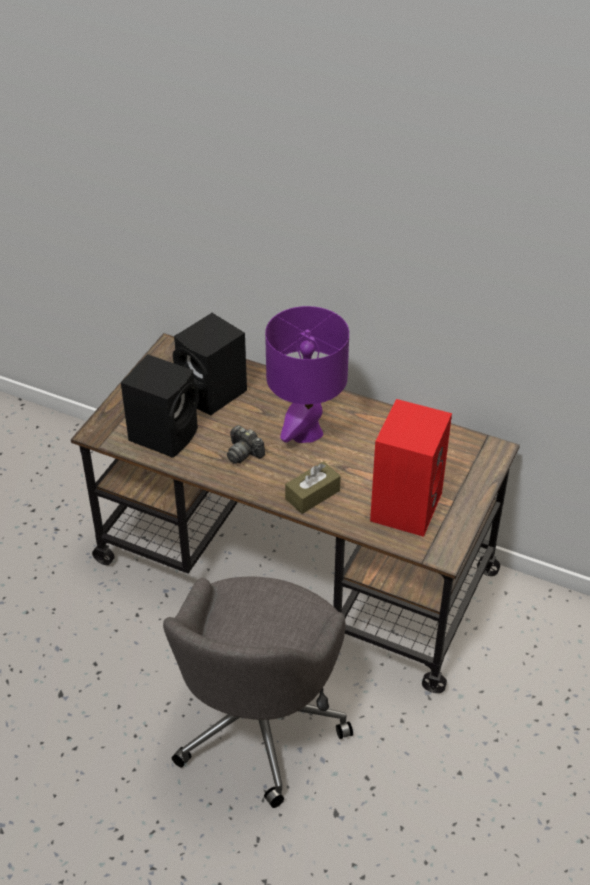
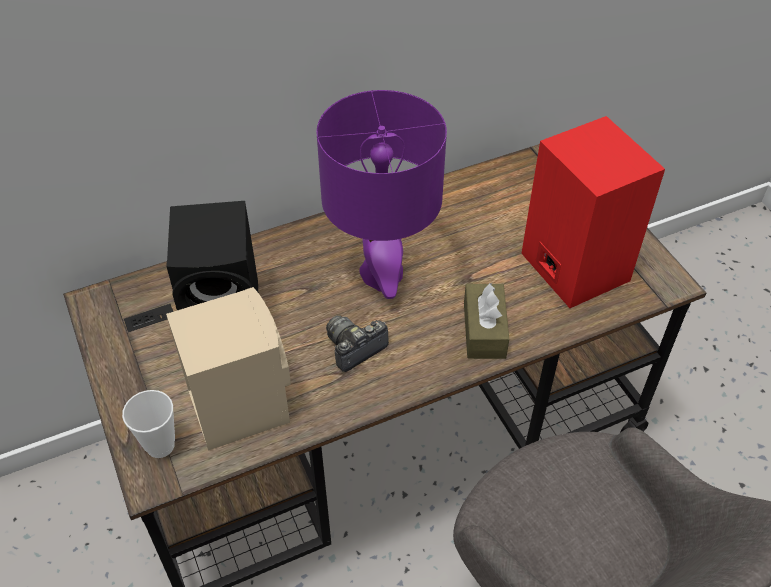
camera: 50 degrees left, 5 degrees up
black speaker [121,354,199,458] -> beige speaker [166,287,291,451]
camera [227,425,265,464] -> camera turned 150 degrees clockwise [326,316,389,372]
none -> cup [122,390,175,458]

